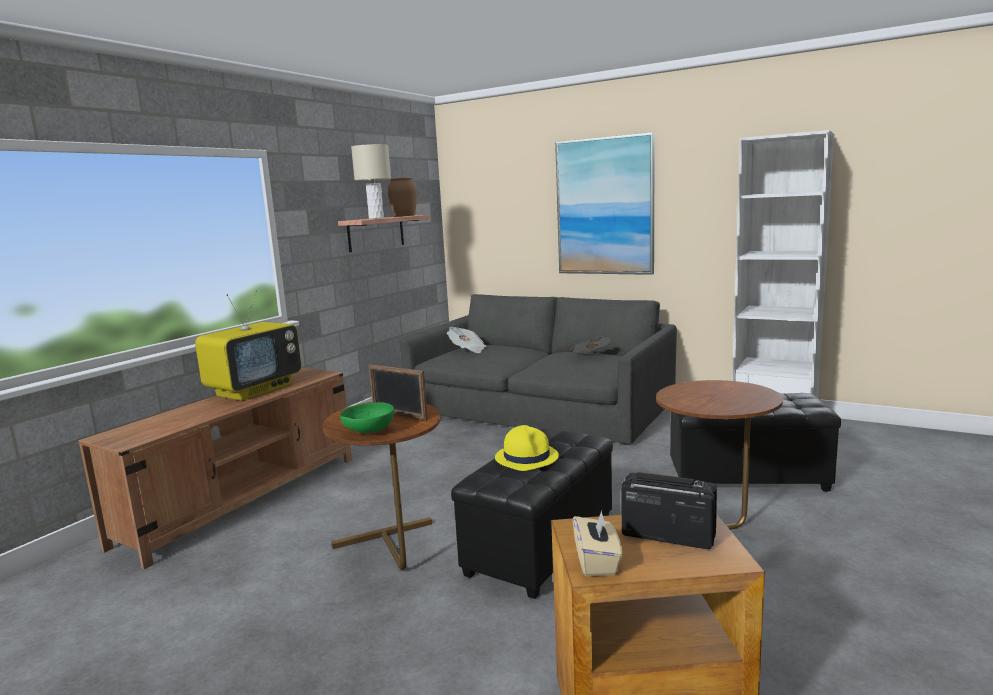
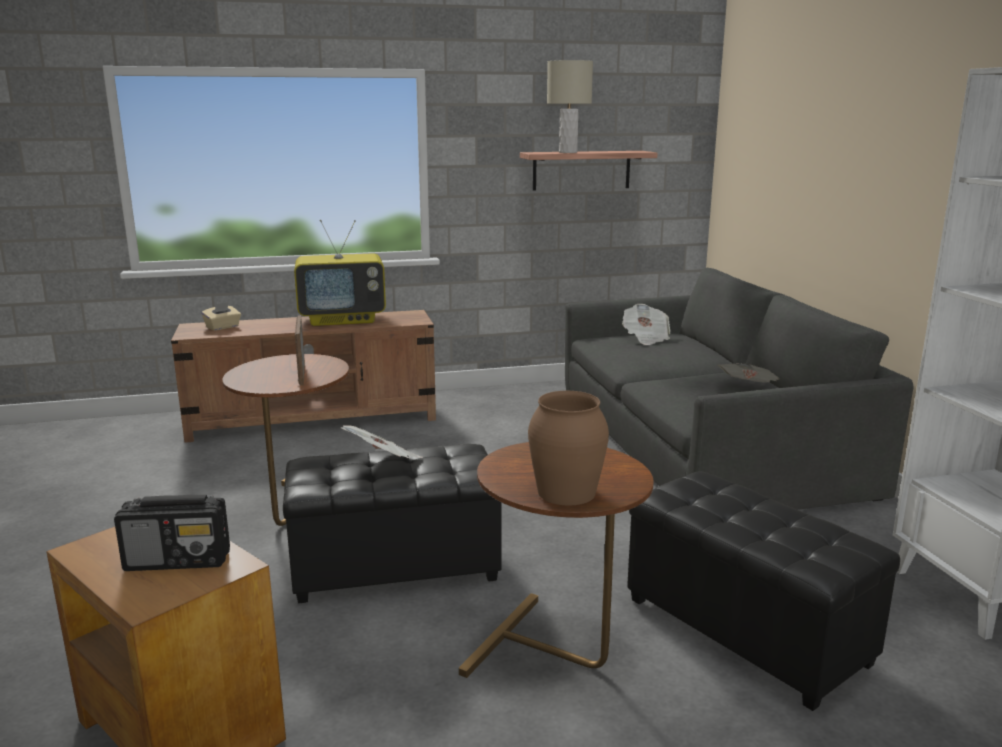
camera: 45 degrees right, 5 degrees up
green bowl [340,402,394,433] -> none
brown vase [387,178,417,217] -> brown vase moved to [528,391,609,505]
yellow hat [495,425,559,471] -> newspaper [340,425,423,458]
picture [555,132,655,275] -> none
beige tissue box [573,511,623,576] -> beige tissue box moved to [201,302,241,331]
radio [621,472,717,550] -> radio turned 105 degrees clockwise [114,495,230,571]

